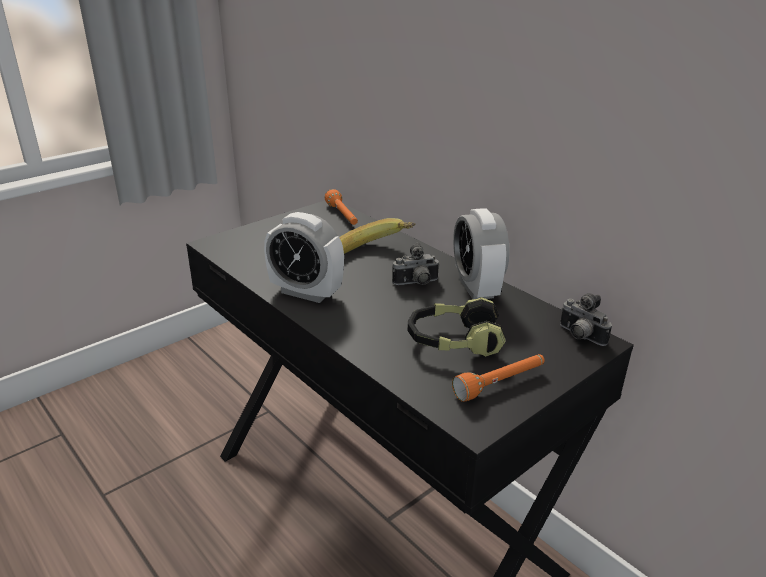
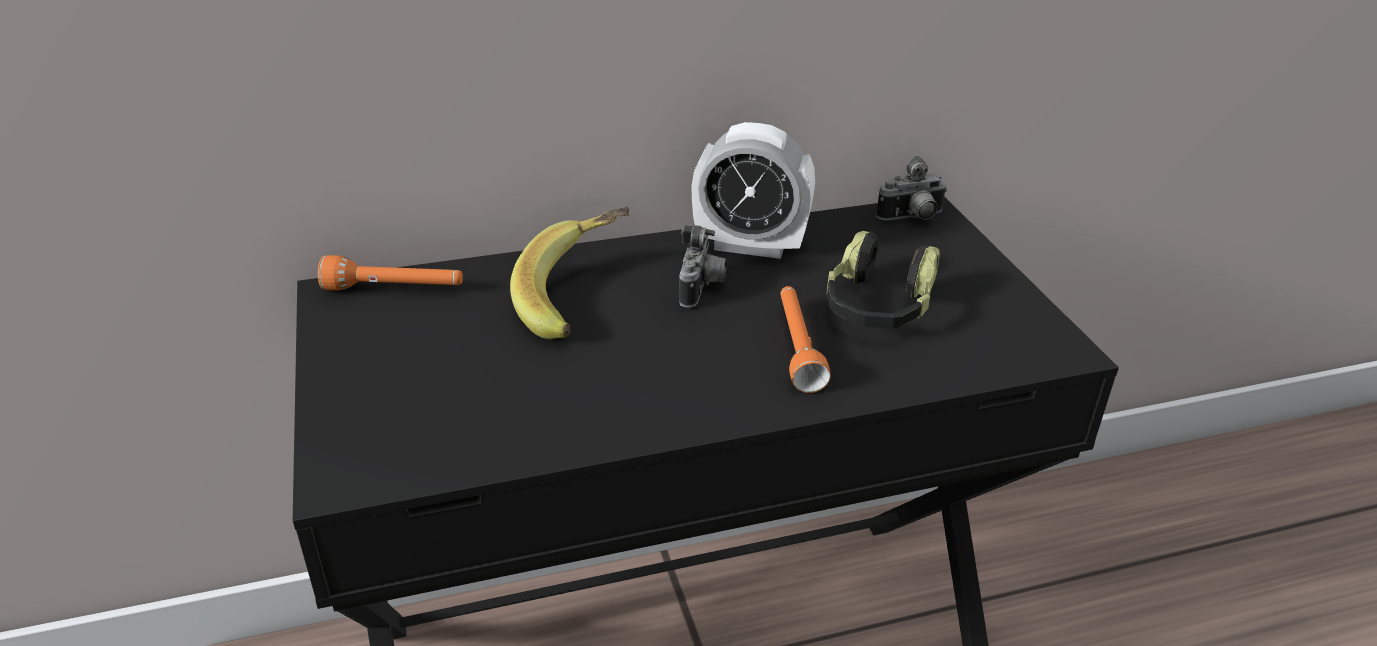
camera: 65 degrees left, 5 degrees up
alarm clock [264,212,344,303] -> none
orange flashlight [452,354,545,402] -> orange flashlight moved to [780,286,831,393]

